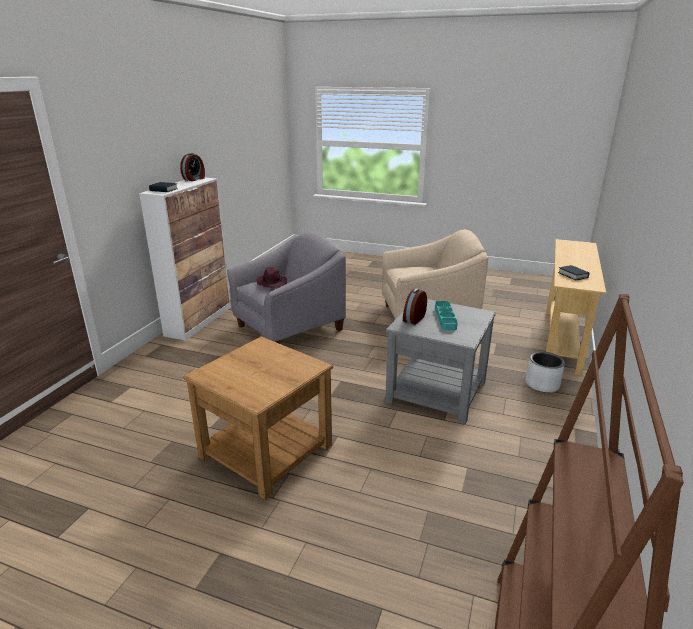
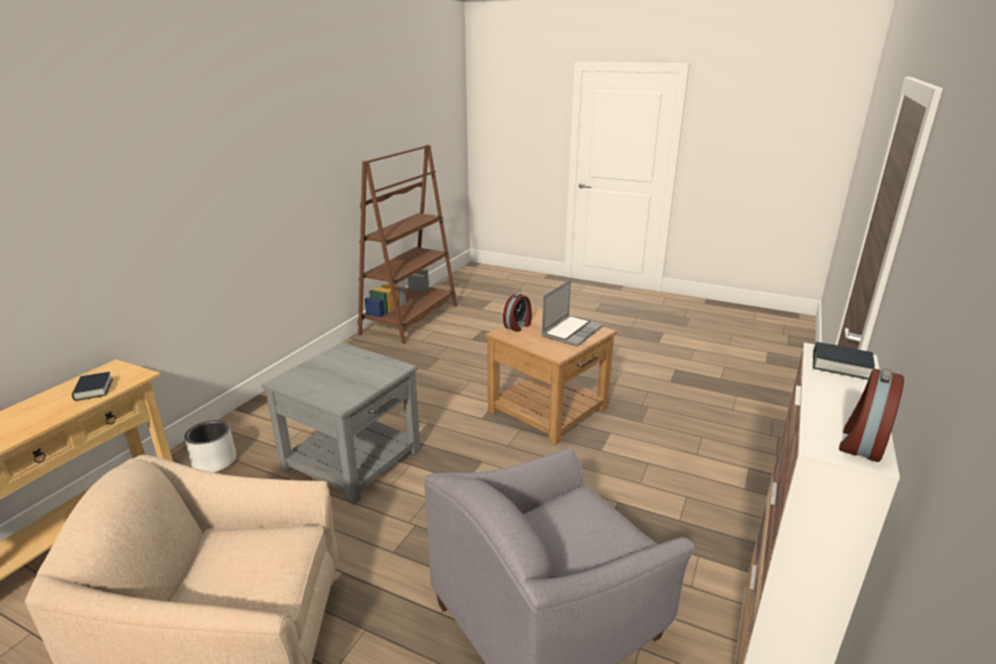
camera: 175 degrees left, 0 degrees up
purple hat [257,267,287,287] -> none
alarm clock [403,289,427,325] -> alarm clock moved to [503,293,532,332]
turquoise tray [435,301,458,330] -> none
none -> laptop [541,280,603,346]

